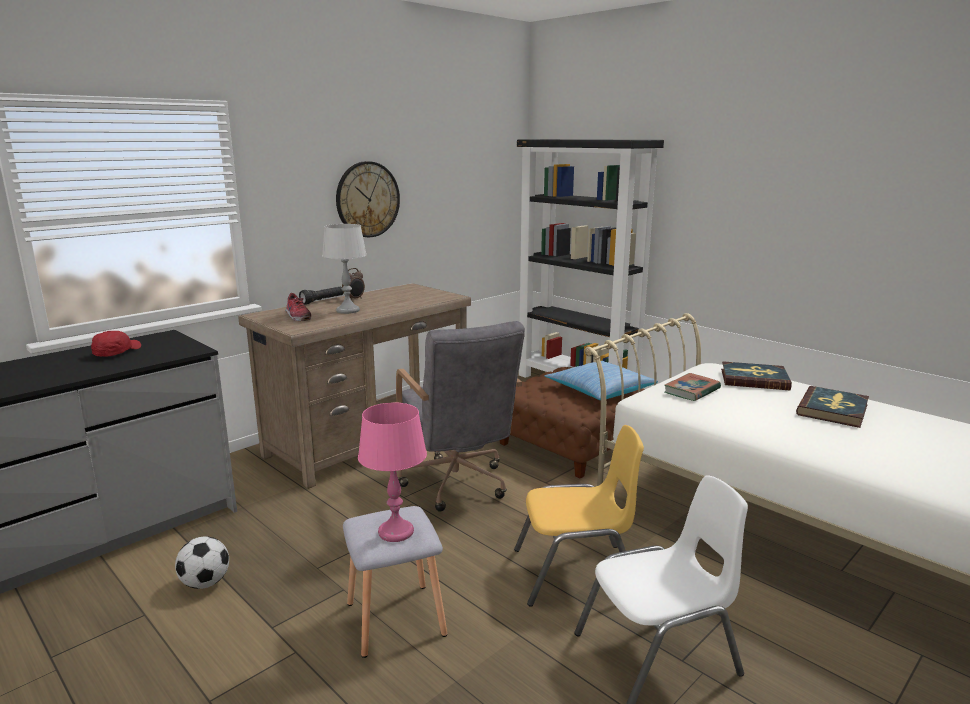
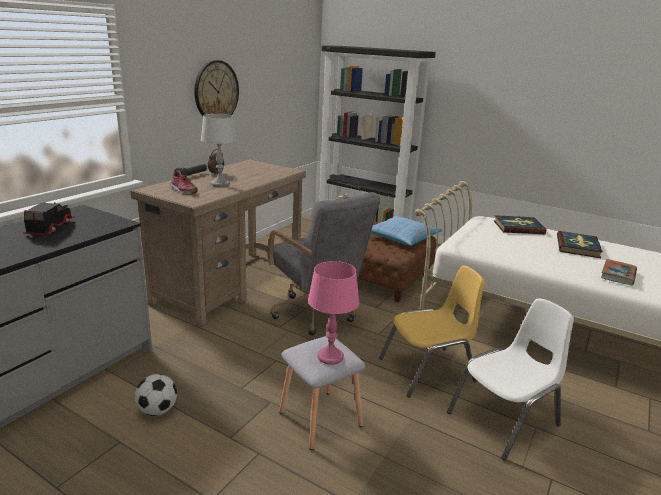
camera: 15 degrees left, 5 degrees up
red cap [91,331,141,356] -> toy truck [23,202,76,235]
book [664,373,721,401] -> book moved to [601,259,637,285]

